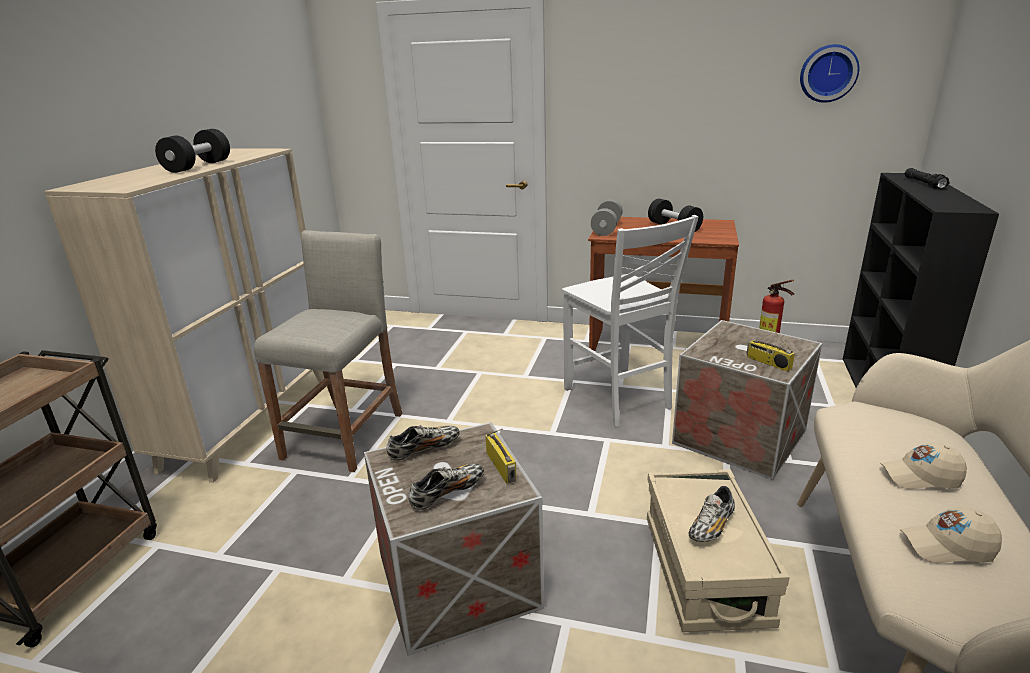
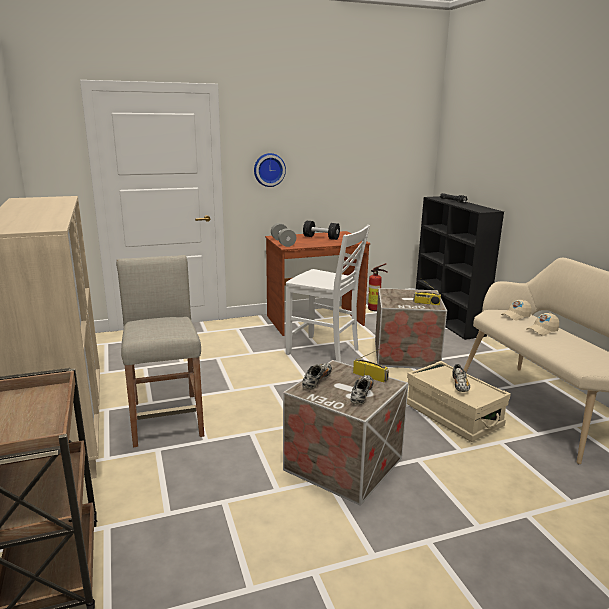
camera: 35 degrees left, 5 degrees down
black dumbbell [155,129,230,173] -> none
wall clock [800,44,859,103] -> wall clock moved to [254,153,286,187]
beige cap [900,507,1002,564] -> beige cap moved to [501,299,531,321]

